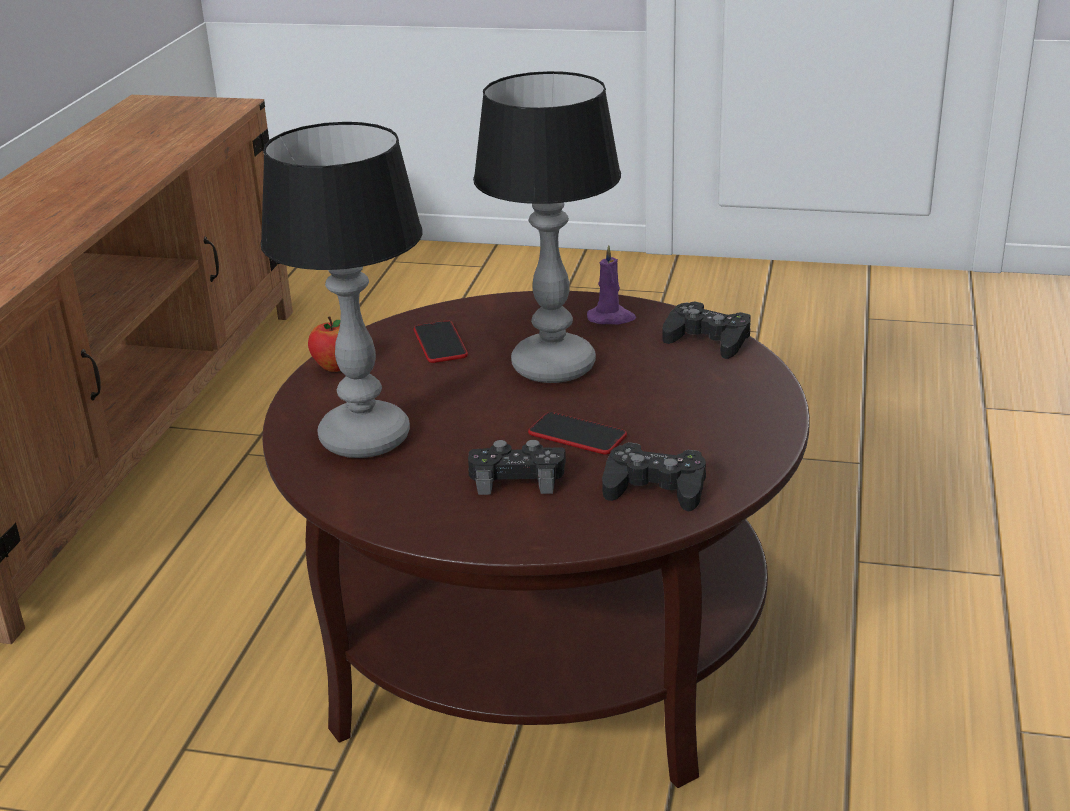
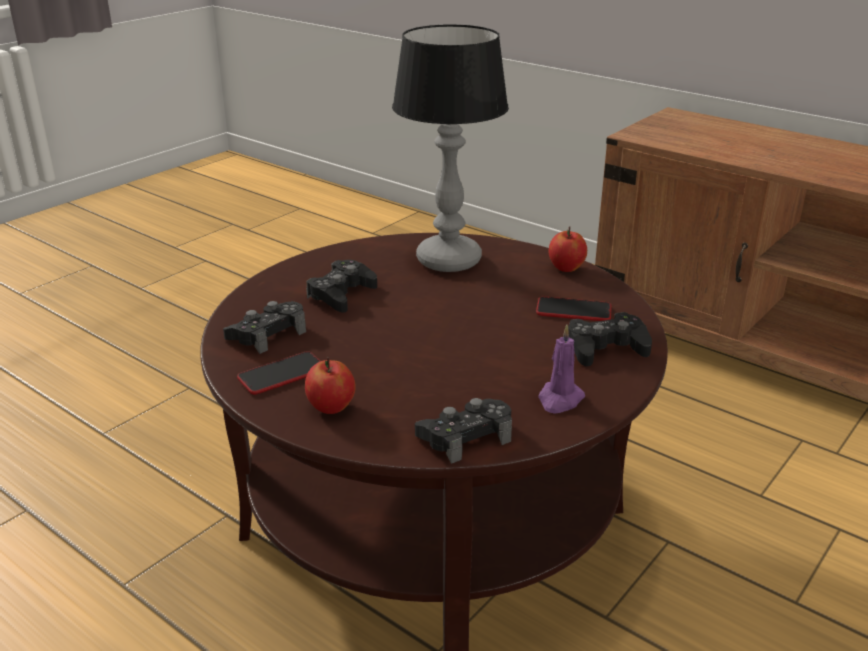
camera: 115 degrees right, 0 degrees up
table lamp [473,71,621,383] -> none
phone [528,412,627,455] -> phone moved to [237,351,320,395]
none -> apple [305,357,356,414]
none -> black game controller [568,312,652,366]

